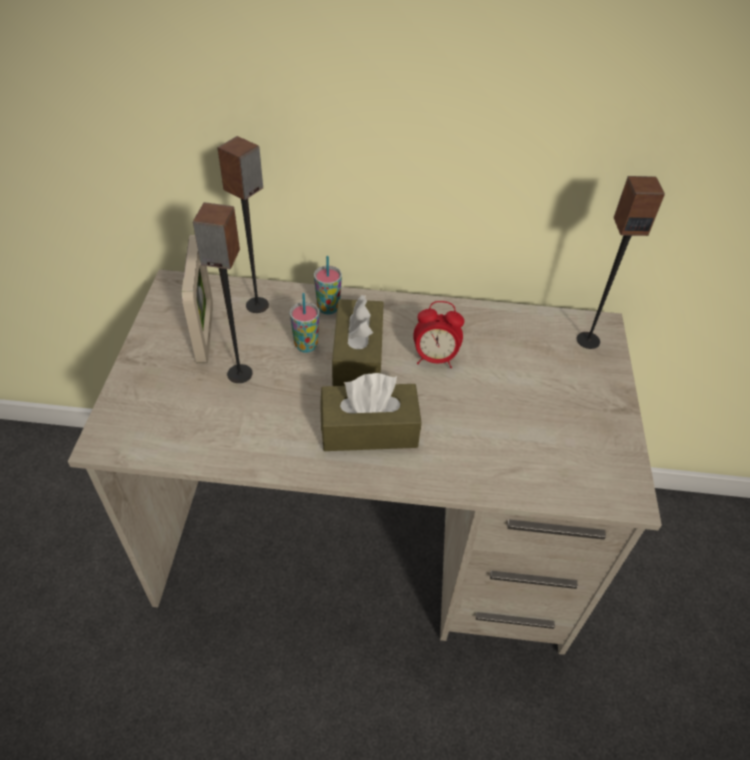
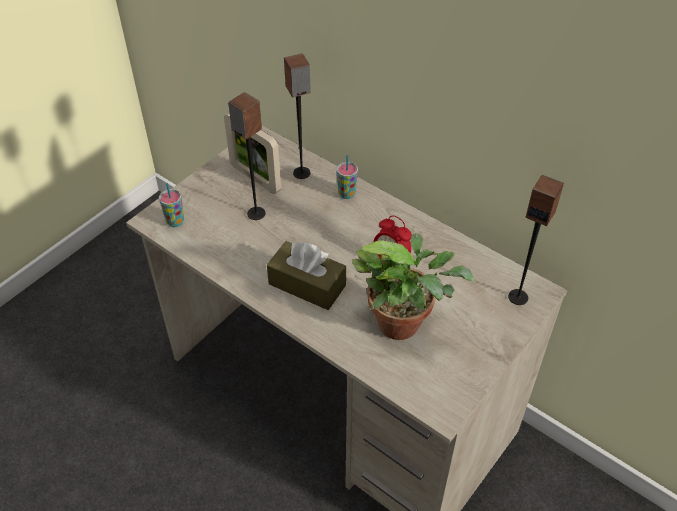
camera: 35 degrees right, 0 degrees up
picture frame [182,235,213,364] -> picture frame turned 105 degrees clockwise [224,112,281,194]
cup [290,293,319,353] -> cup moved to [159,183,184,227]
brown tissue box [332,295,384,386] -> none
none -> potted plant [352,233,474,340]

